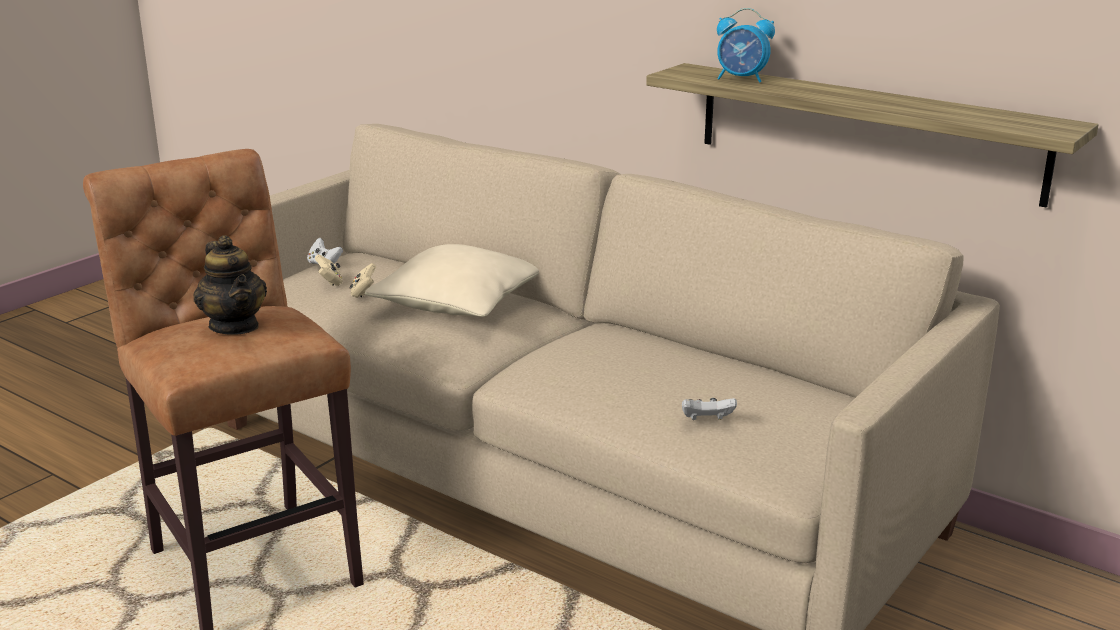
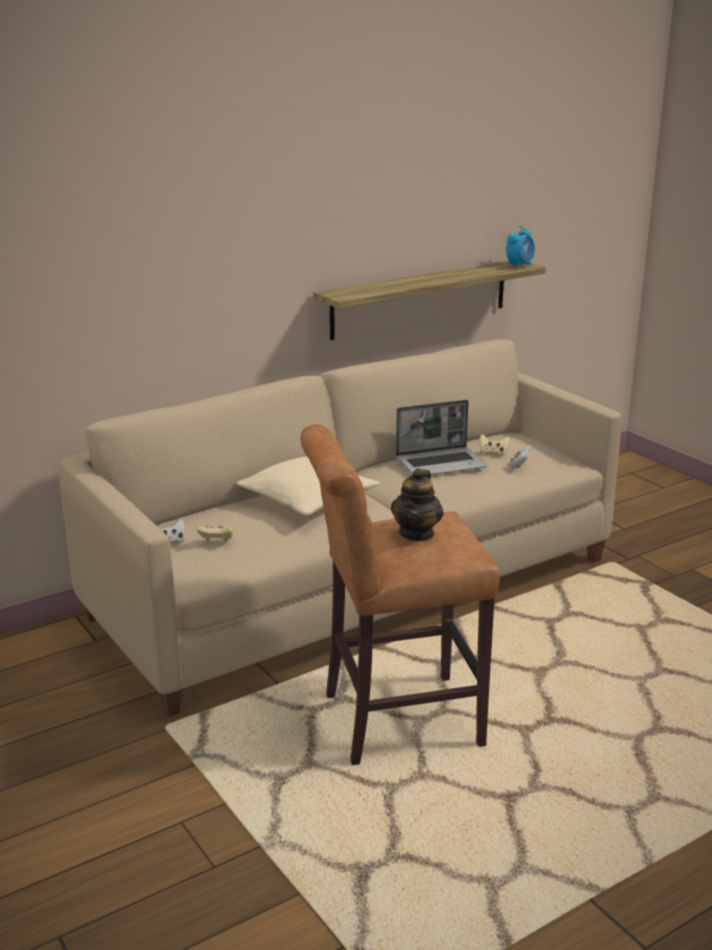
camera: 70 degrees left, 0 degrees up
teapot [194,235,267,335] -> teapot turned 120 degrees clockwise [391,468,444,542]
beige game controller [349,263,376,298] -> beige game controller moved to [480,435,510,456]
alarm clock [717,8,775,82] -> alarm clock moved to [506,225,535,269]
none -> laptop [396,400,488,475]

